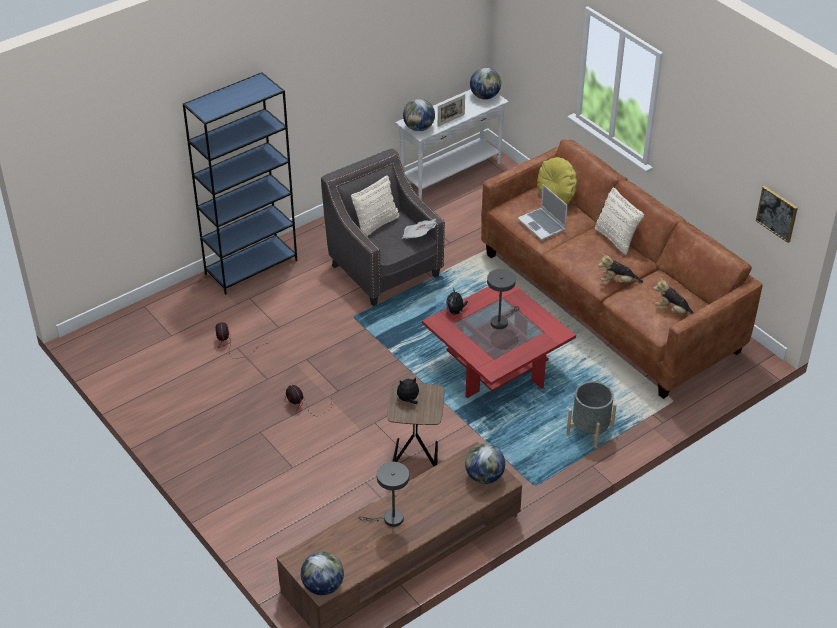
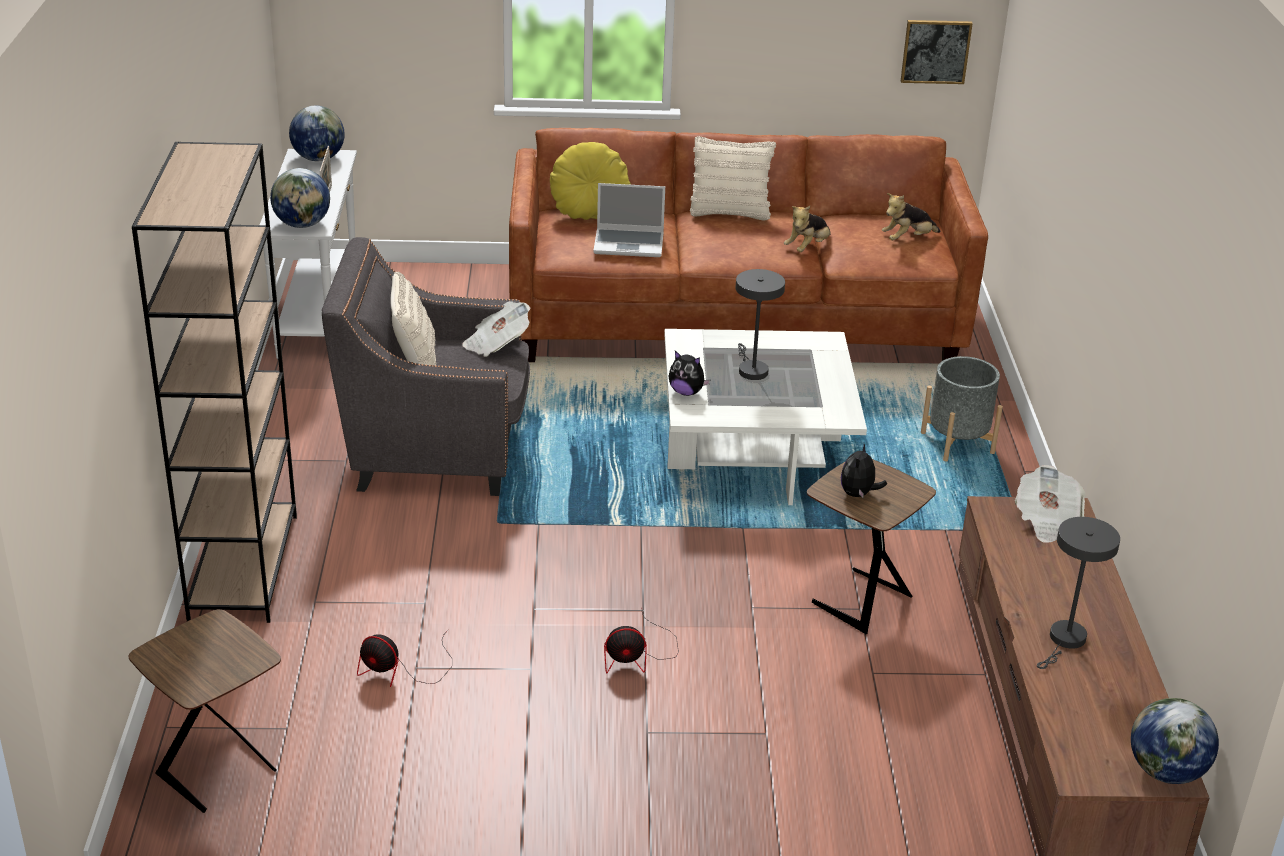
camera: 55 degrees left, 10 degrees down
blue bookcase [183,72,297,295] -> beige bookcase [132,142,297,623]
red coffee table [422,285,576,398] -> white coffee table [664,329,867,505]
globe [465,444,505,484] -> newspaper [1015,465,1085,543]
none -> brown side table [129,609,281,813]

